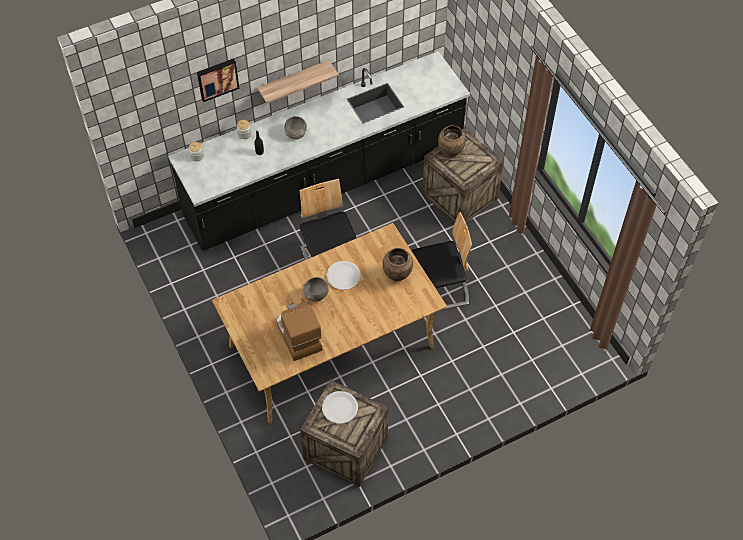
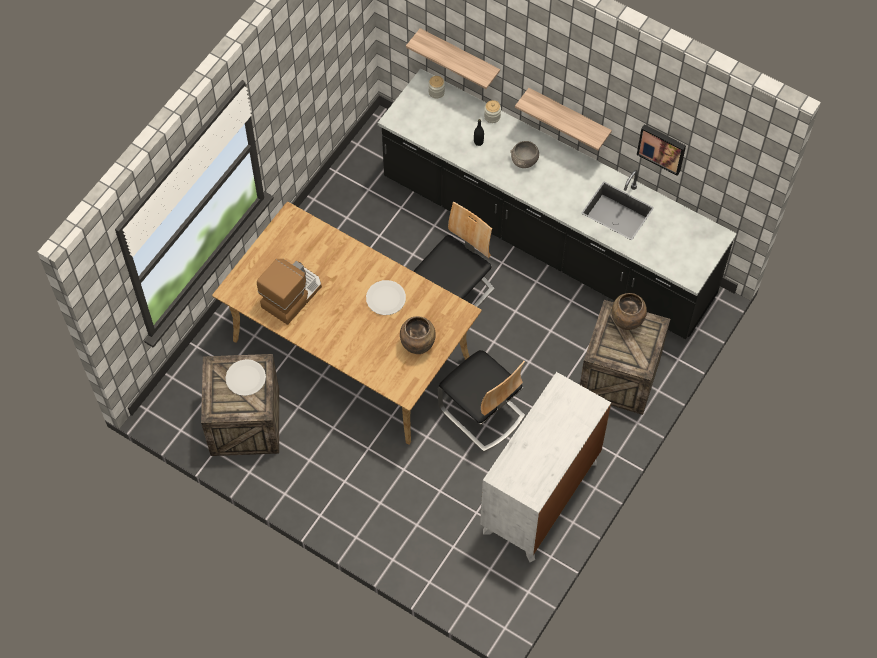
camera: 60 degrees right, 5 degrees up
picture [197,59,239,102] -> picture moved to [637,124,686,176]
grey bowl [303,277,329,302] -> none
none -> shelf [406,28,500,89]
none -> white dresser [480,372,611,562]

